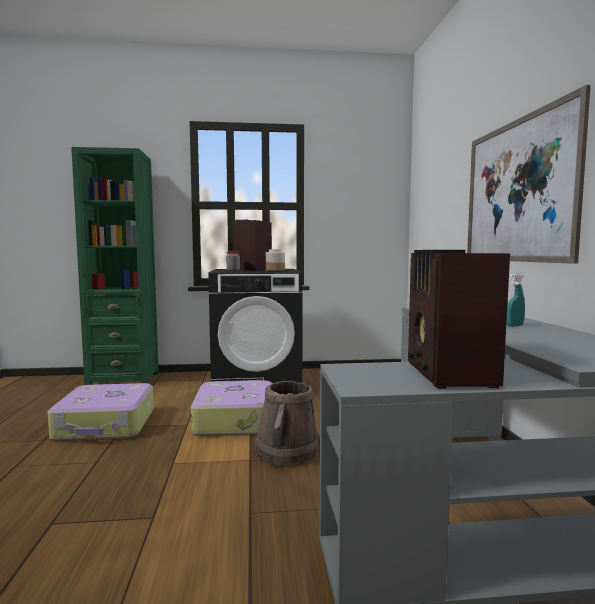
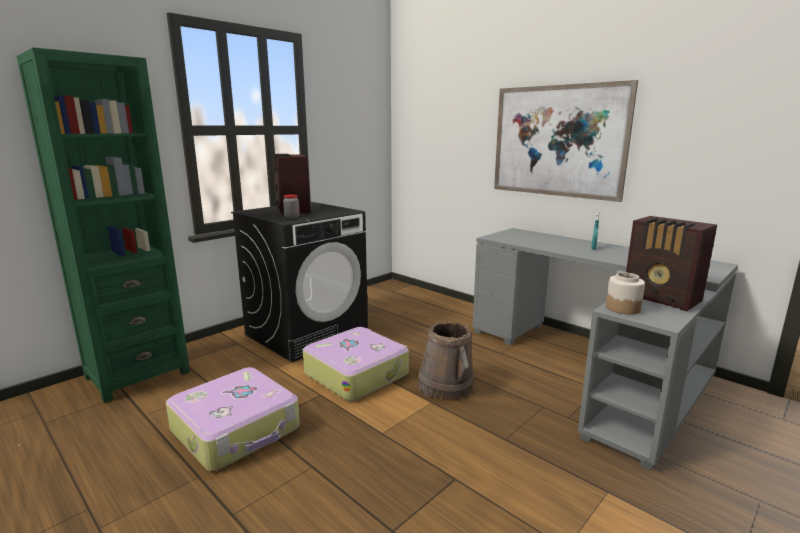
camera: 40 degrees left, 10 degrees up
jar [266,249,285,271] -> jar moved to [606,272,645,315]

